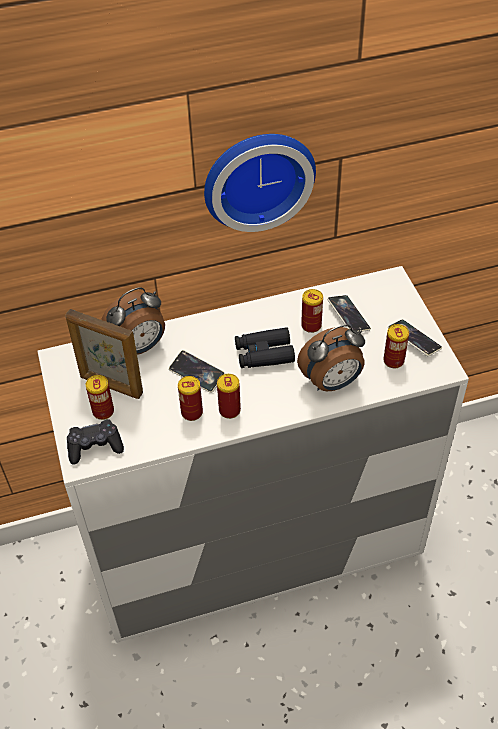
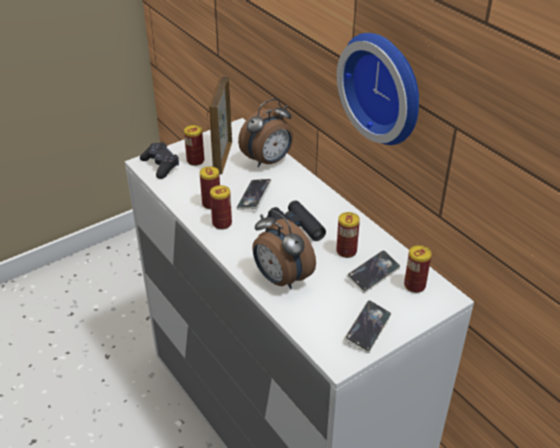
camera: 70 degrees right, 10 degrees down
alarm clock [101,288,165,355] -> alarm clock turned 75 degrees counterclockwise [238,98,293,167]
can [383,324,409,368] -> can moved to [404,245,432,293]

